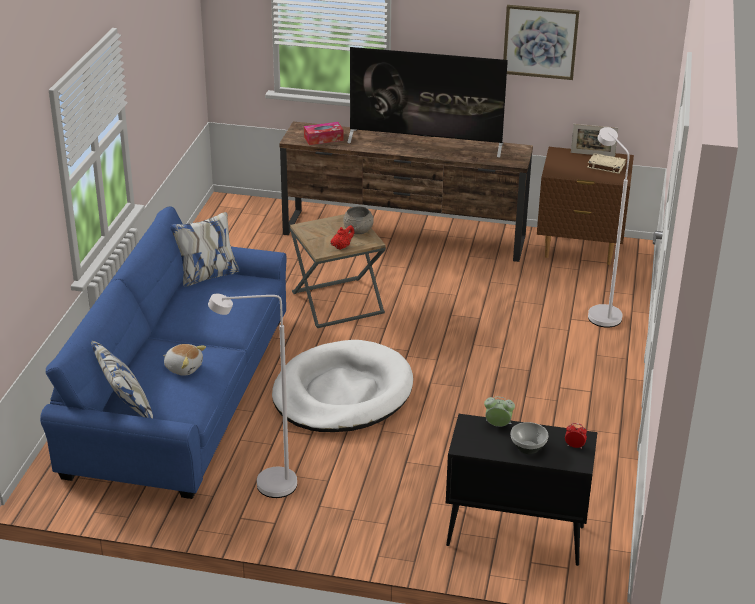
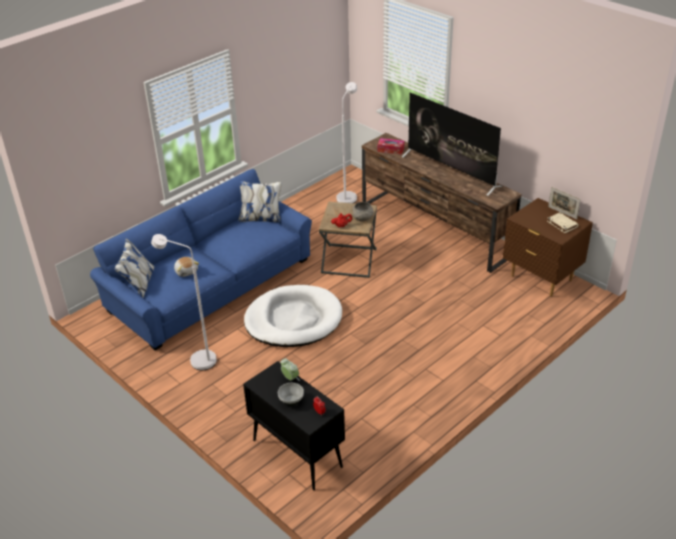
camera: 35 degrees right, 5 degrees up
picture [503,5,579,80] -> none
white floor lamp [588,127,629,328] -> white floor lamp moved to [336,82,357,203]

